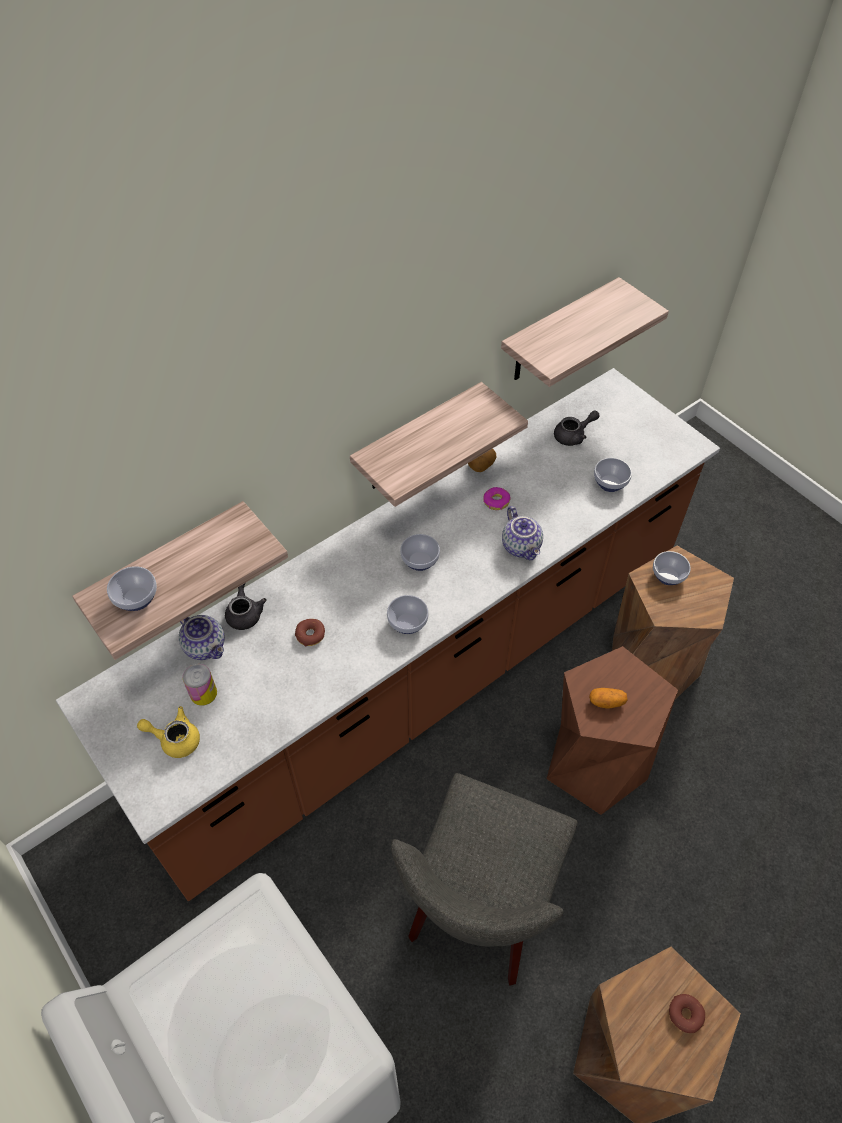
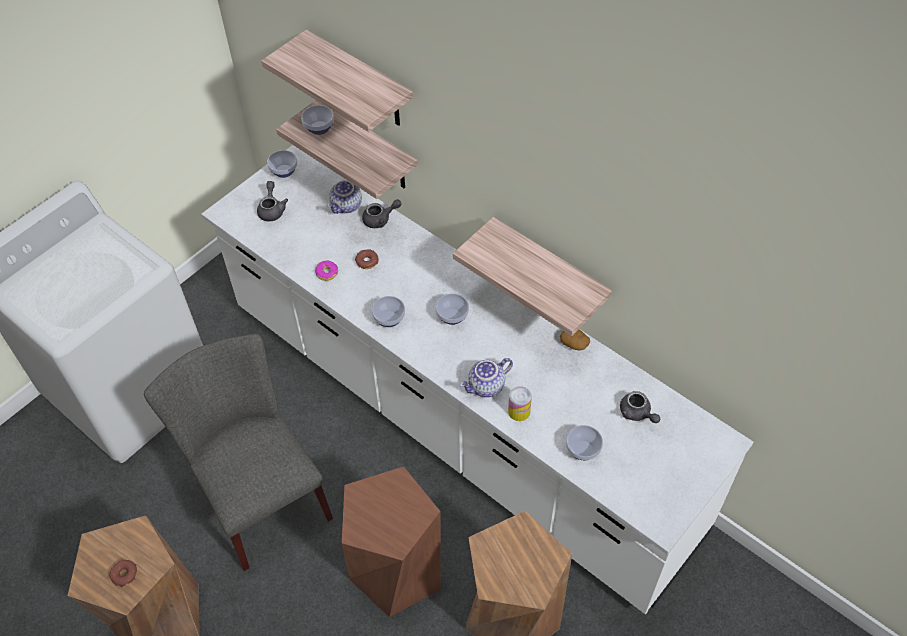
camera: 80 degrees right, 0 degrees up
brown counter [56,368,720,901] -> white counter [201,145,754,614]
yellow teapot [137,706,200,758] -> grey teapot [257,181,288,222]
can [183,664,217,706] -> can moved to [508,386,532,421]
grey chair [391,773,578,986] -> grey chair turned 45 degrees clockwise [144,334,333,571]
donut [483,487,511,510] -> donut moved to [315,260,338,281]
shelf [501,277,669,387] -> shelf moved to [261,30,413,132]
potato [589,688,628,709] -> none
bowl [653,551,691,585] -> bowl moved to [267,150,297,178]

